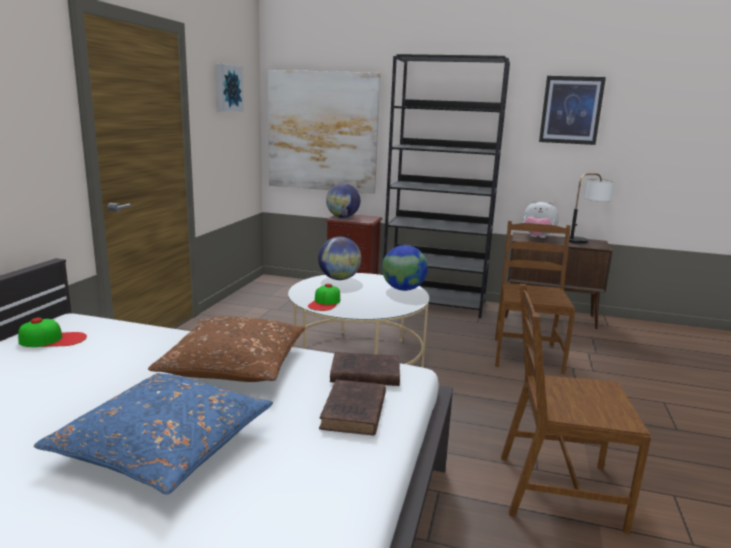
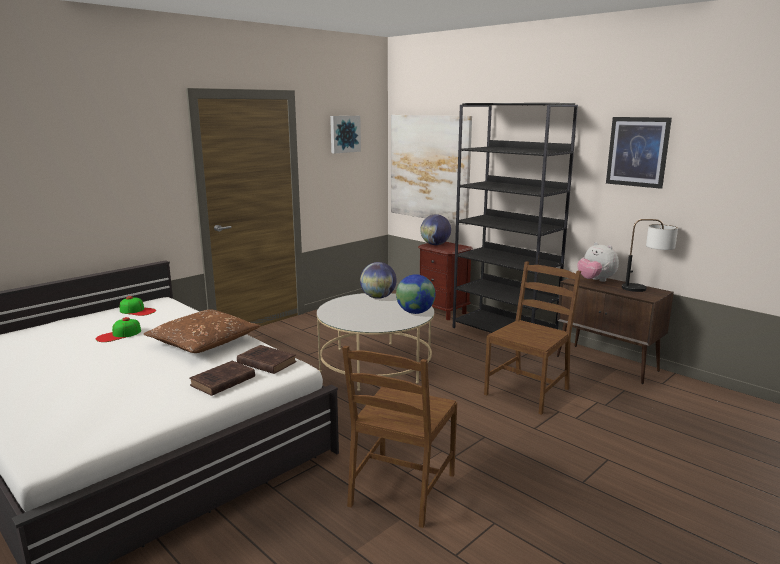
camera: 30 degrees right, 0 degrees up
blue pillow [34,373,273,494] -> none
cap [308,284,340,311] -> cap moved to [96,317,141,342]
brown chair [501,284,651,534] -> brown chair turned 105 degrees counterclockwise [342,346,457,528]

